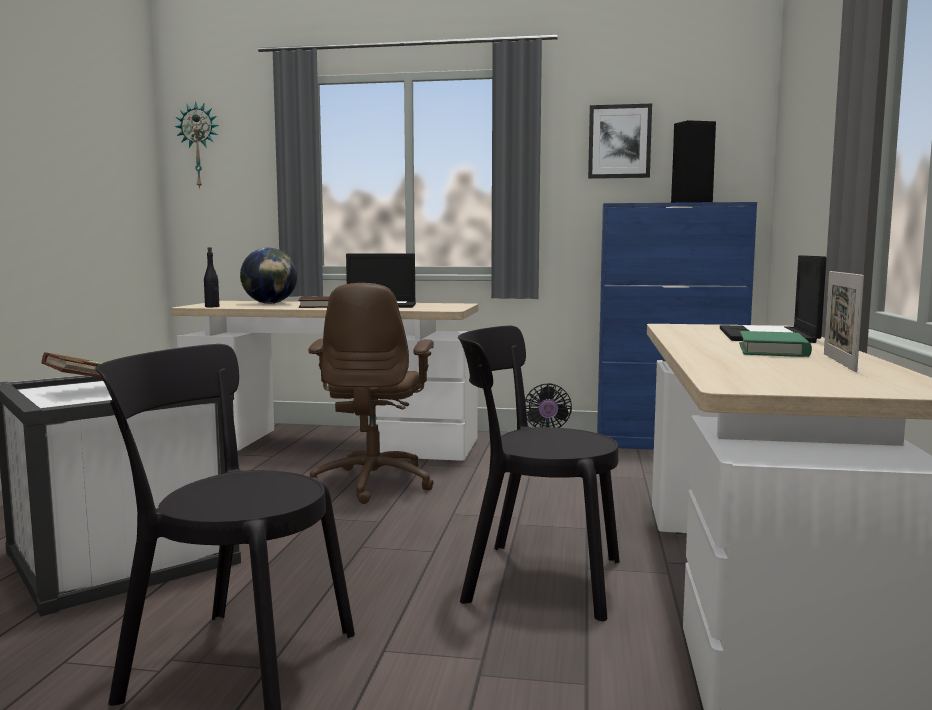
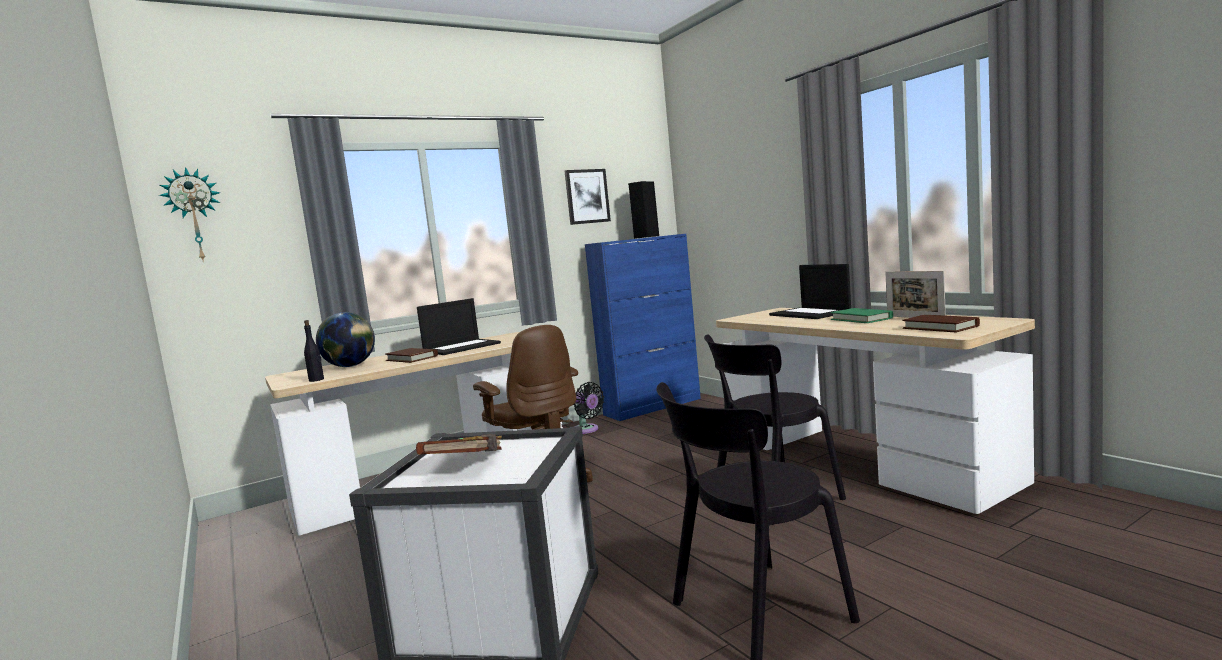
camera: 40 degrees left, 0 degrees up
none -> brown book [902,315,980,332]

